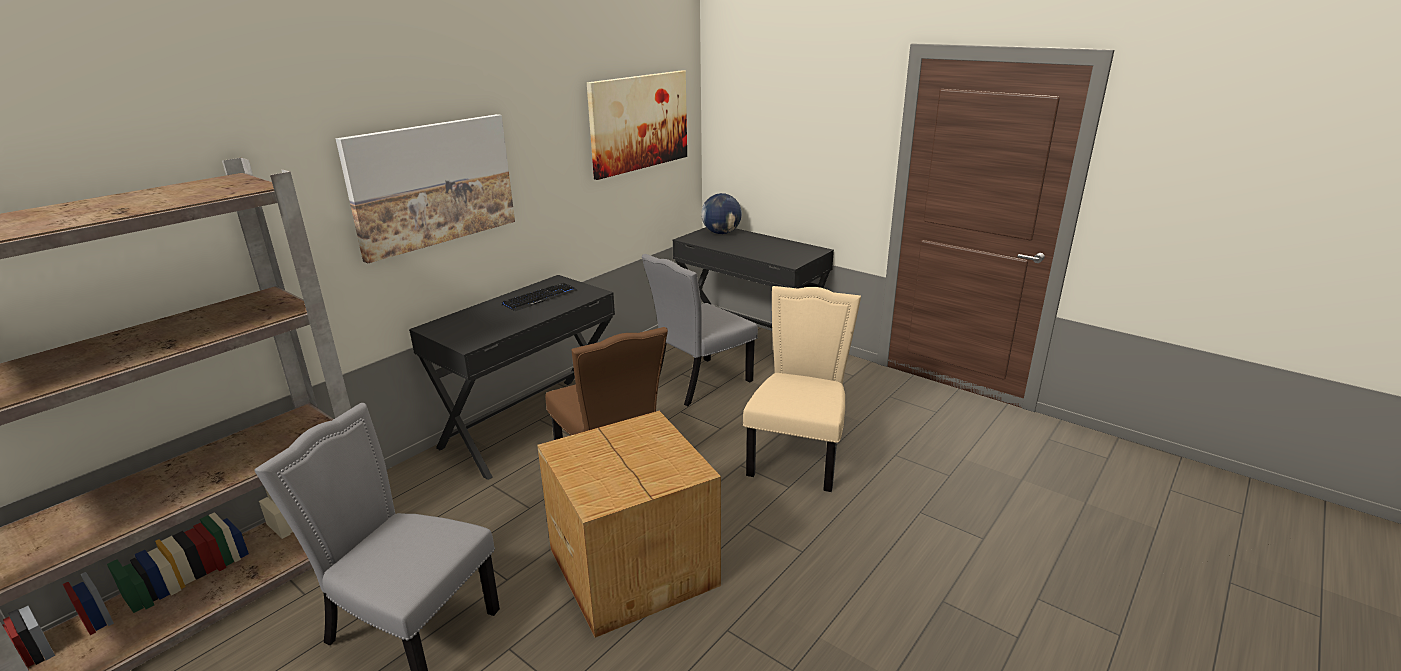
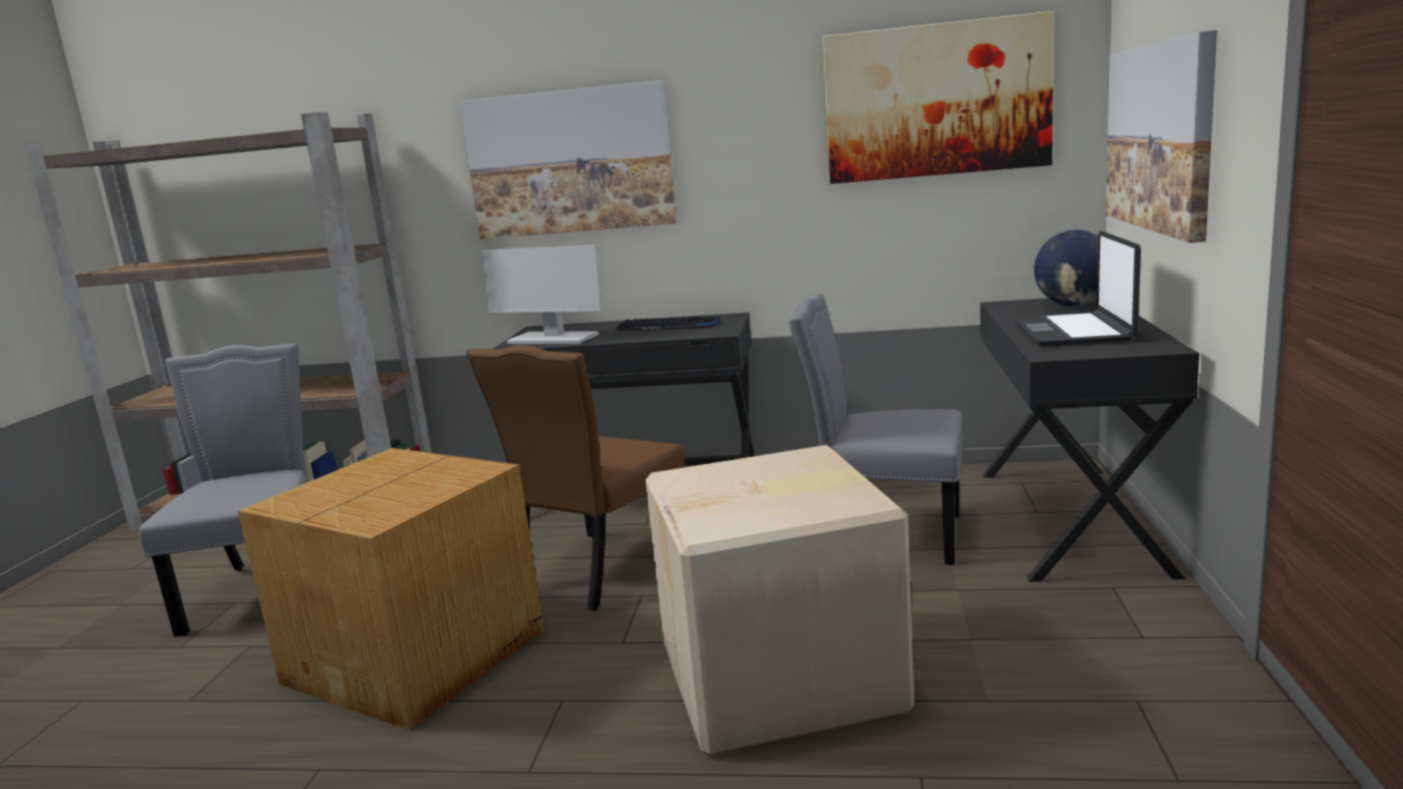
camera: 60 degrees right, 10 degrees down
beige chair [743,286,861,492] -> cardboard box [645,445,915,755]
none -> monitor [482,245,602,344]
none -> laptop [1013,231,1141,346]
none -> picture [1106,30,1217,243]

